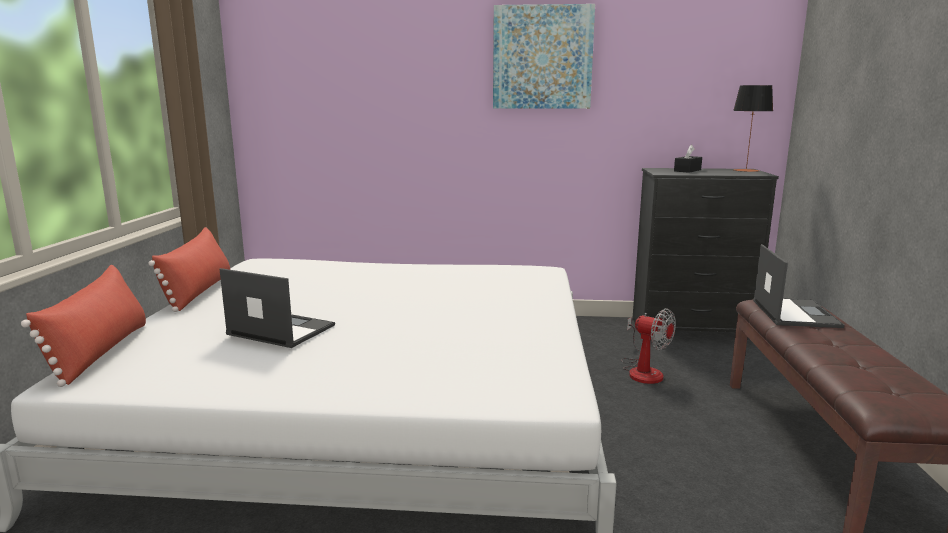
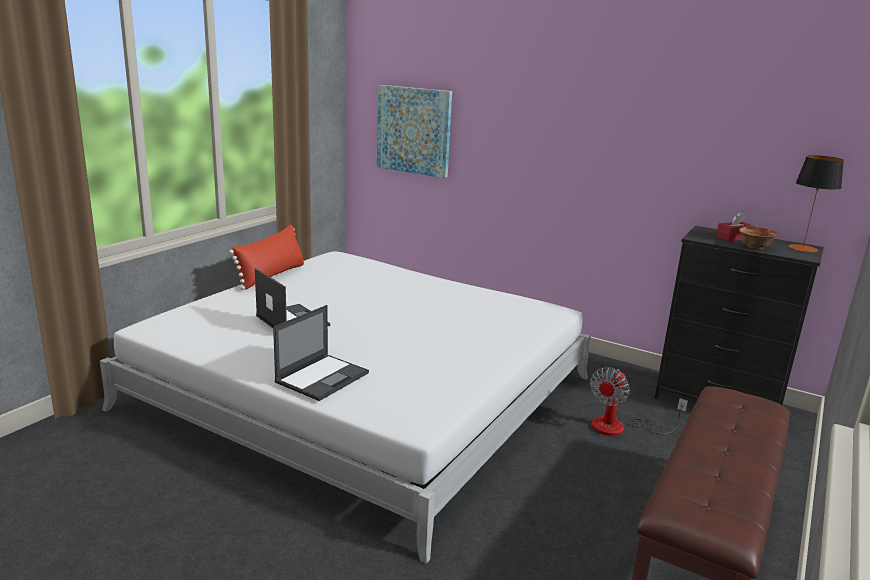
camera: 25 degrees right, 5 degrees up
red pillow [21,265,146,387] -> none
picture [493,4,595,109] -> picture moved to [377,85,452,178]
fan [621,309,676,384] -> fan turned 60 degrees clockwise [590,367,688,436]
black tissue box [674,145,702,173] -> red tissue box [716,212,754,241]
laptop [753,244,845,328] -> laptop moved to [273,305,369,401]
none -> bowl [739,226,777,250]

